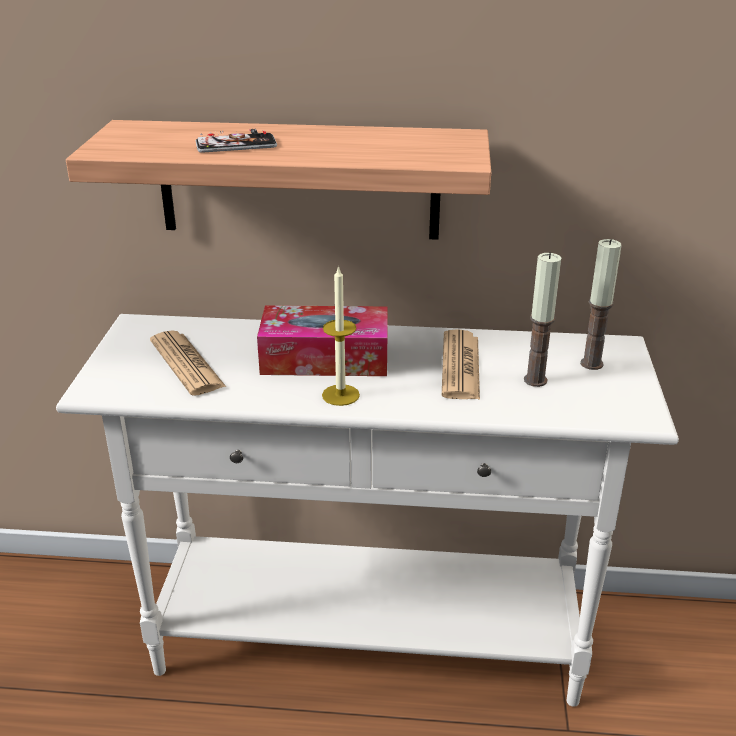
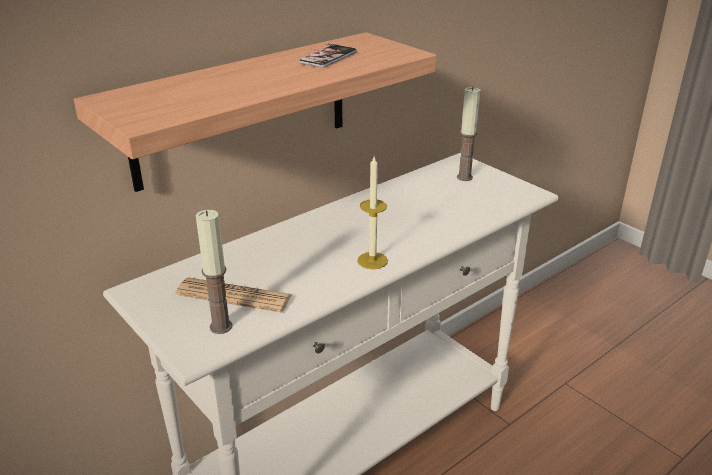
camera: 45 degrees left, 0 degrees up
phone [196,129,277,153] -> phone moved to [299,43,357,68]
tissue box [257,305,388,376] -> none
newspaper [442,329,480,400] -> none
candle [524,253,561,387] -> candle moved to [196,210,232,334]

